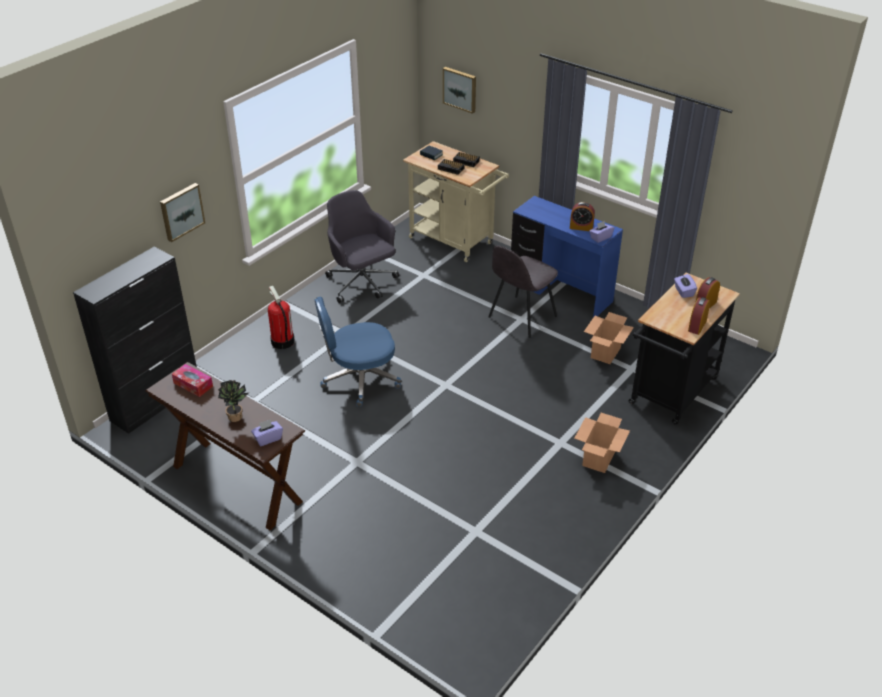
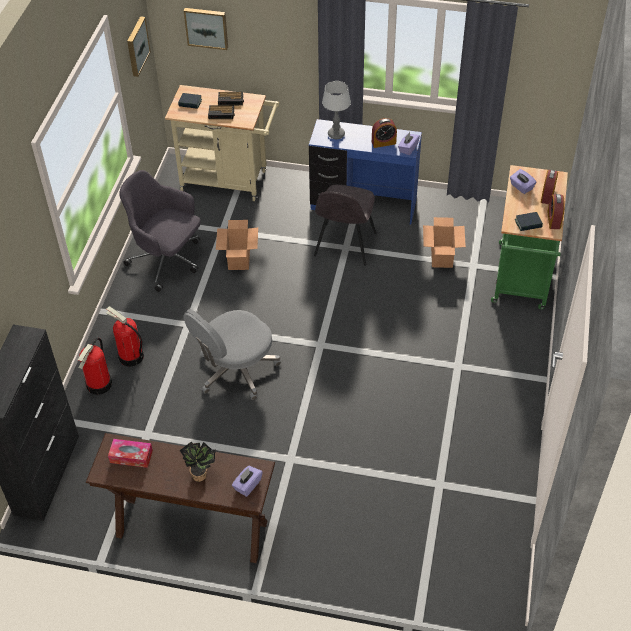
camera: 25 degrees left, 10 degrees up
picture [160,183,205,242] -> picture moved to [127,16,151,77]
blue office chair [315,296,401,407] -> grey office chair [183,309,281,400]
cardboard box [574,413,630,473] -> cardboard box moved to [216,220,258,270]
black cart [629,273,740,425] -> green cart [491,165,568,309]
none -> fire extinguisher [78,338,112,395]
none -> table lamp [322,81,351,139]
none -> book [515,212,543,231]

